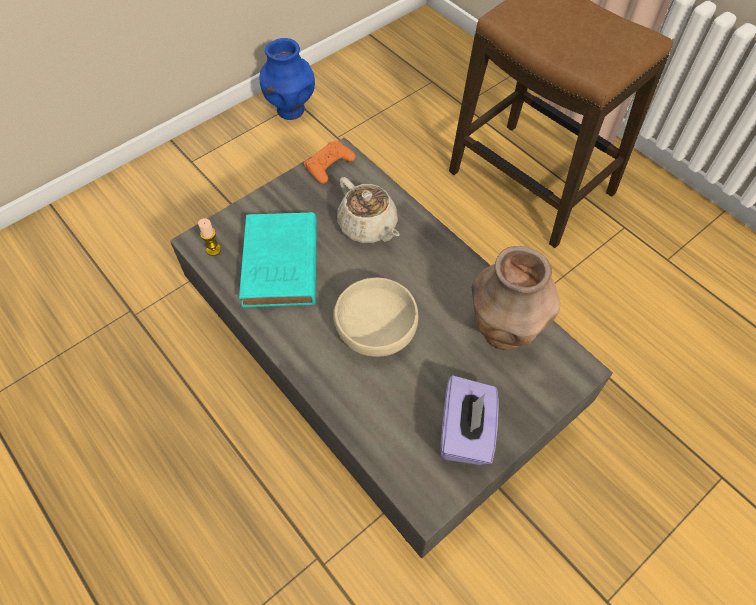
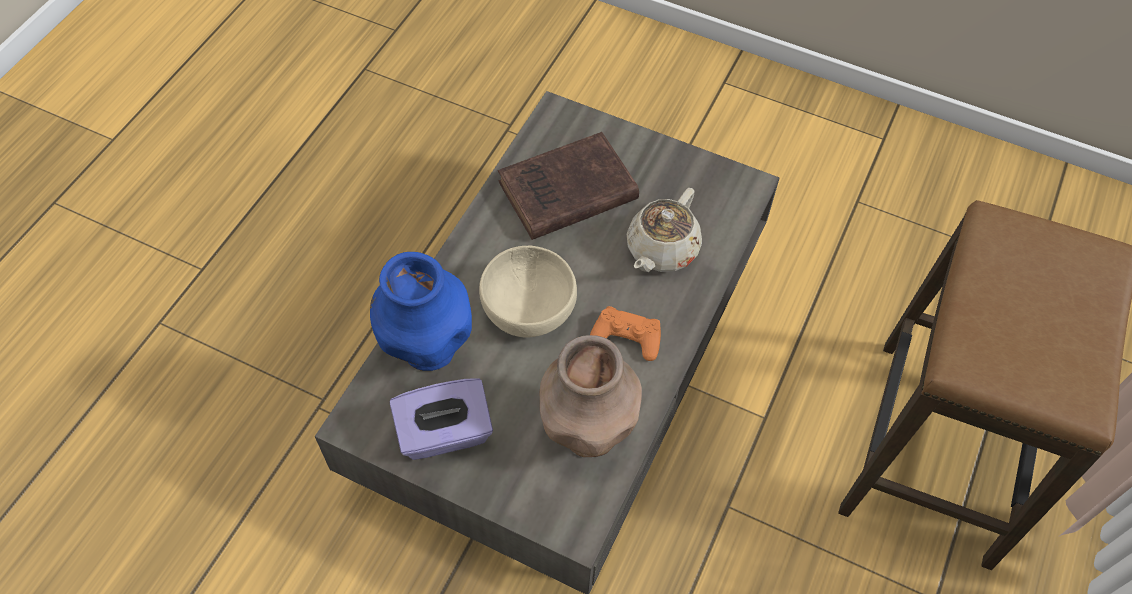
camera: 65 degrees right, 0 degrees up
candle [198,218,221,256] -> none
turquoise book [239,212,317,307] -> brown book [498,132,639,240]
blue vase [260,38,315,120] -> blue vase moved to [370,252,472,371]
orange game controller [303,141,356,184] -> orange game controller moved to [590,306,661,361]

